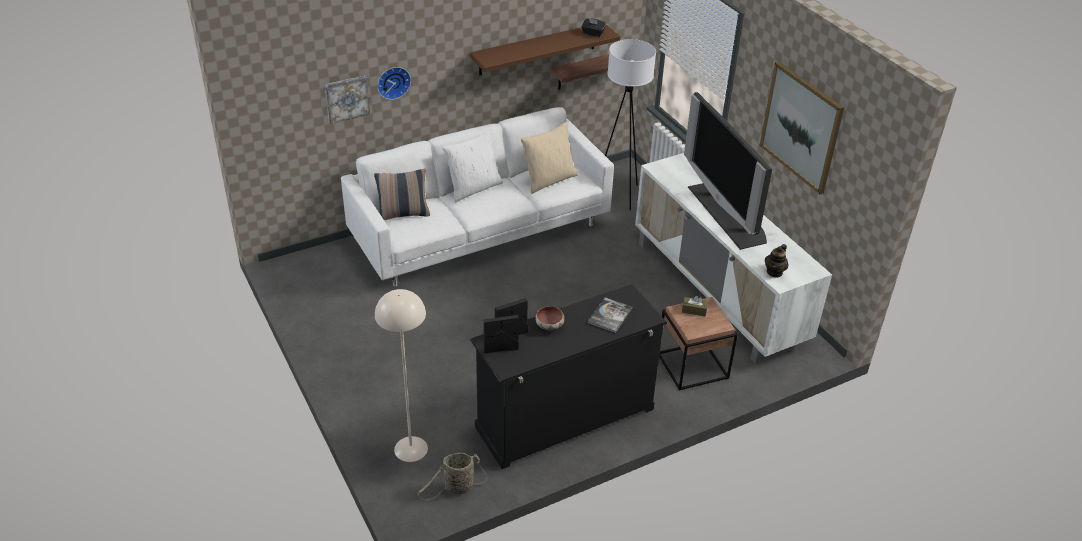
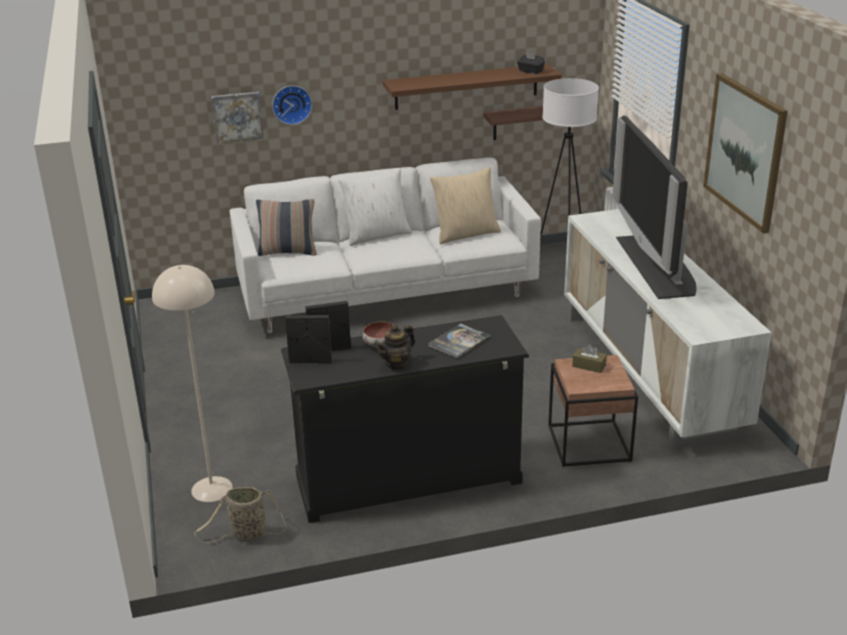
camera: 15 degrees right, 10 degrees down
teapot [765,244,789,278] -> teapot moved to [376,325,415,371]

